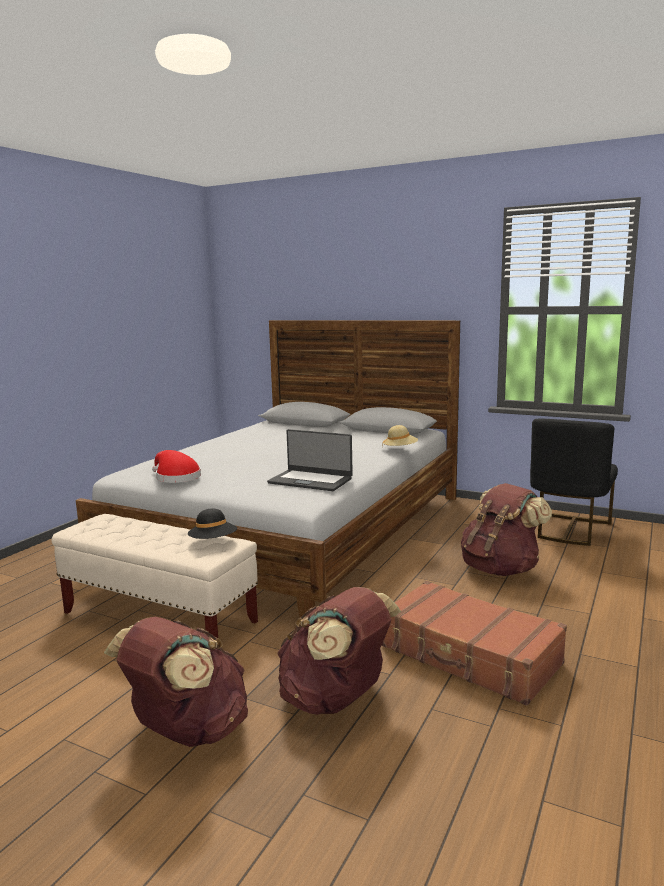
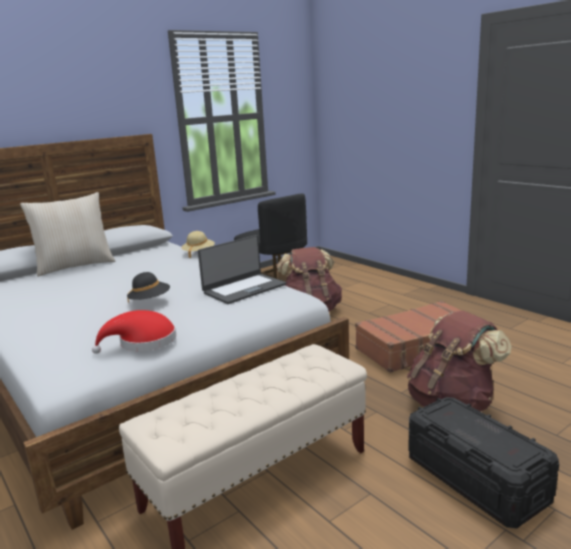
camera: 65 degrees left, 5 degrees up
brown backpack [104,617,248,747] -> black storage box [408,397,559,528]
black hat [188,508,237,539] -> black hat moved to [127,272,170,303]
none -> beige pillow [20,192,115,277]

